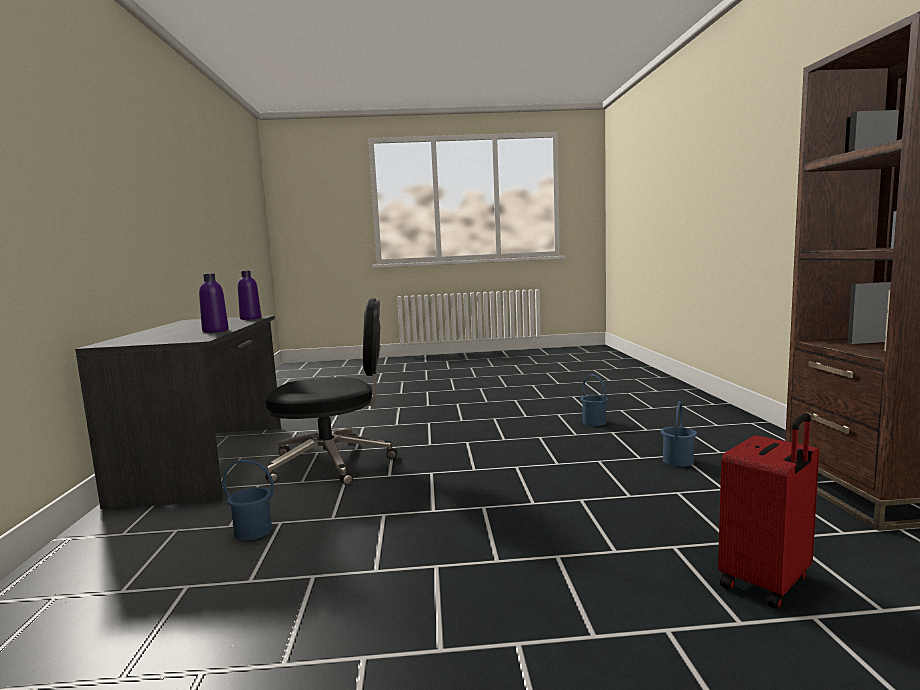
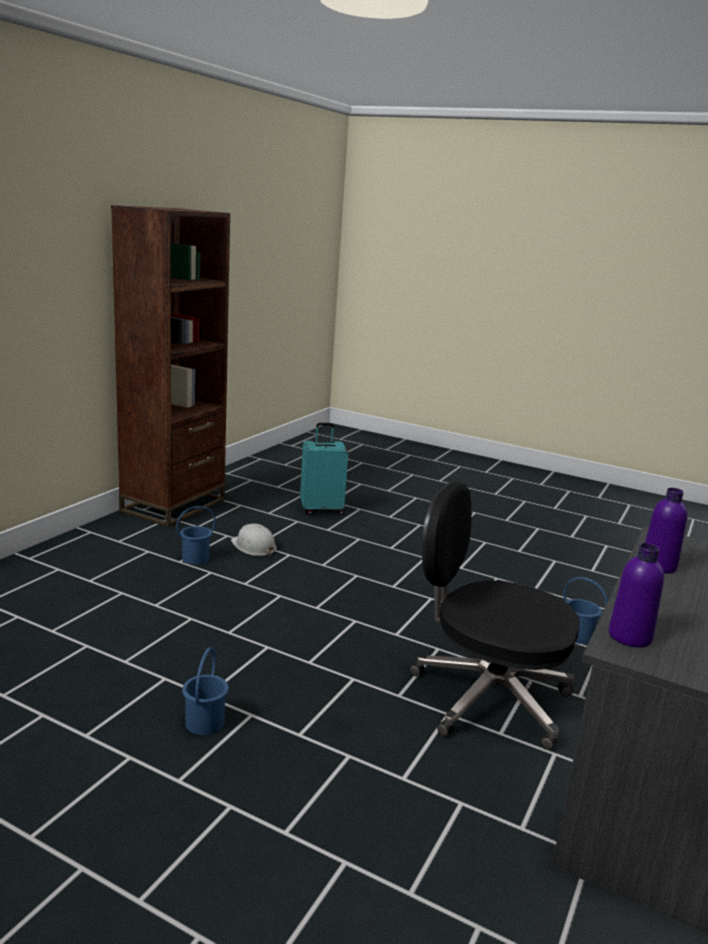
camera: 150 degrees left, 10 degrees up
blue bucket [580,374,608,426] -> blue bucket moved to [182,647,229,735]
red suitcase [718,413,819,609] -> turquoise suitcase [300,423,348,515]
none -> white hard hat [231,524,277,556]

